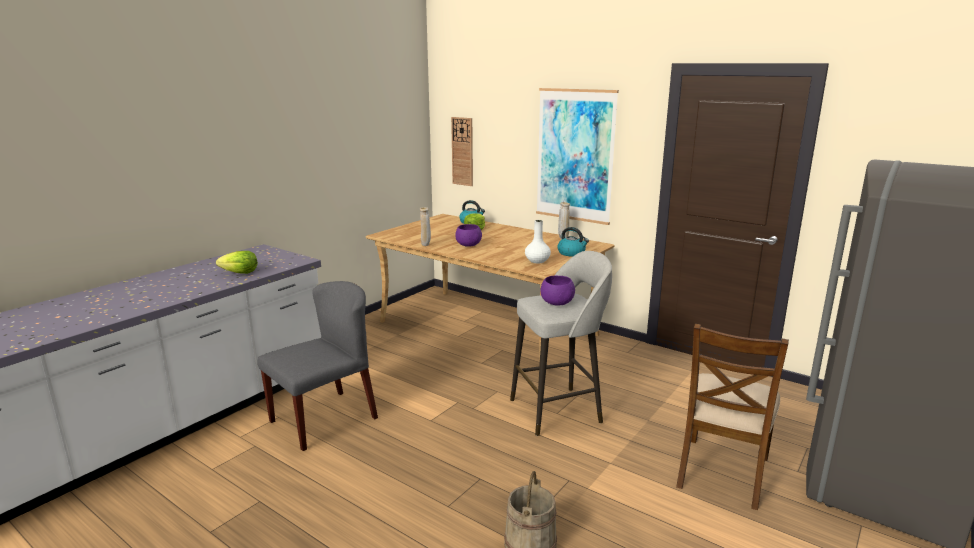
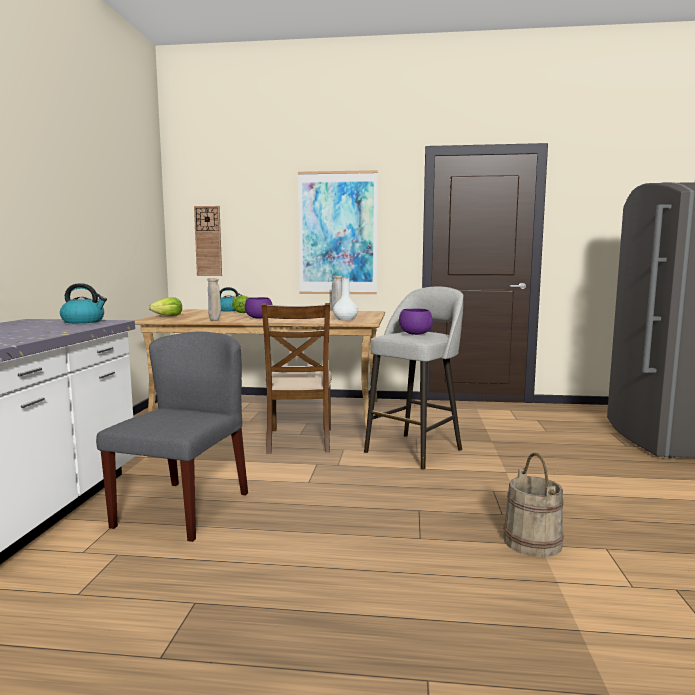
camera: 30 degrees left, 10 degrees down
lettuce [216,251,258,274] -> lettuce moved to [149,297,182,316]
kettle [557,227,589,257] -> kettle moved to [60,283,107,323]
brown chair [676,324,789,510] -> brown chair moved to [262,303,332,454]

